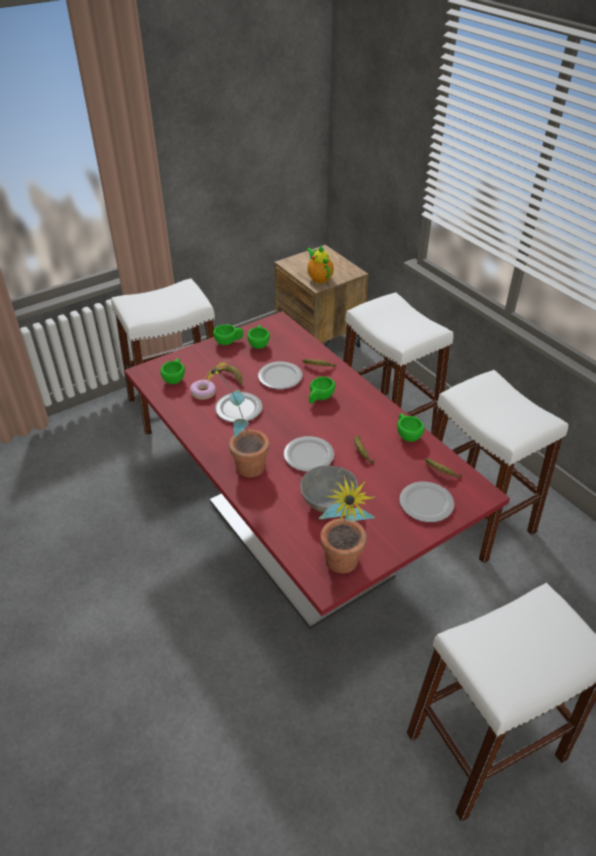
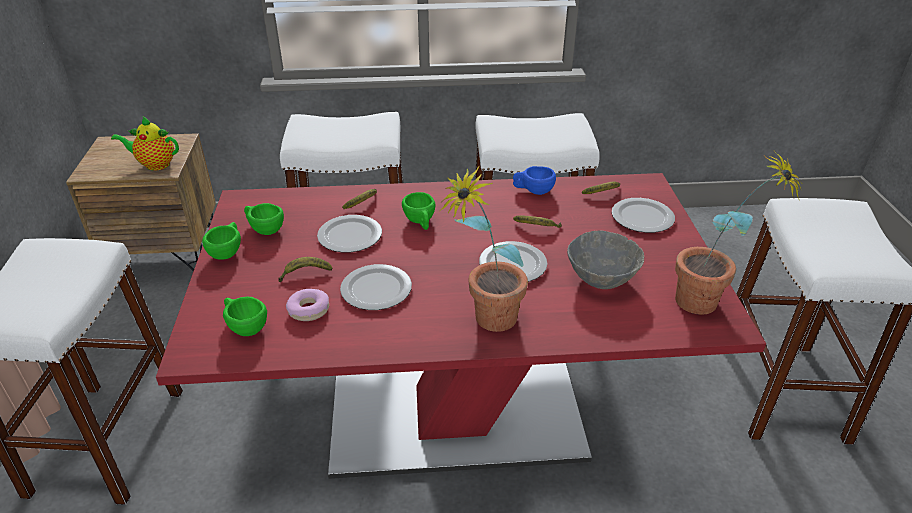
camera: 60 degrees left, 5 degrees down
green cup [397,413,424,442] -> blue cup [513,166,556,195]

